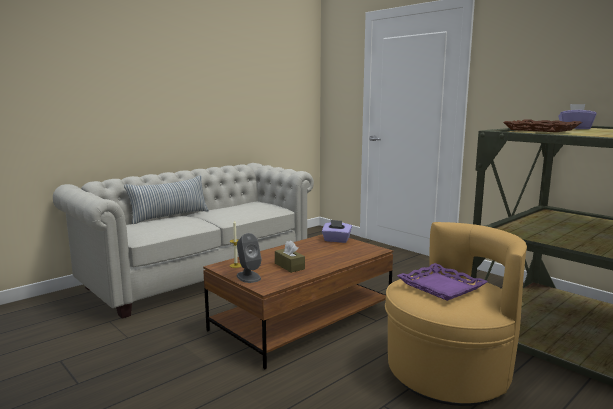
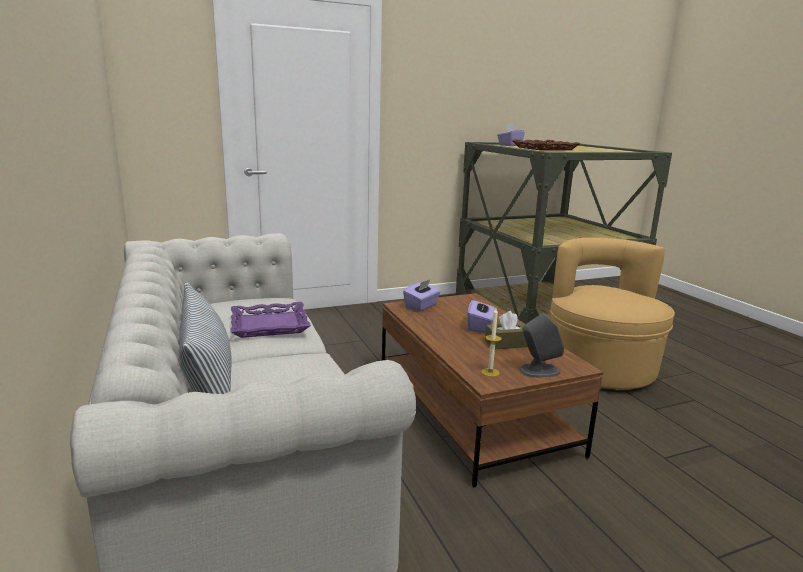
camera: 70 degrees left, 5 degrees up
purple tray [397,263,488,301] -> purple tray moved to [230,302,311,338]
none -> purple tissue box [467,299,495,333]

